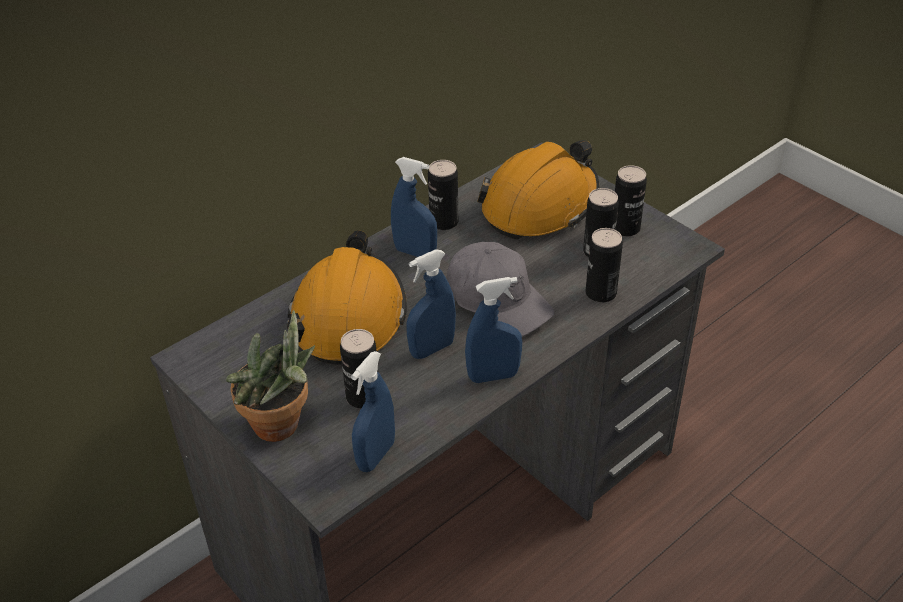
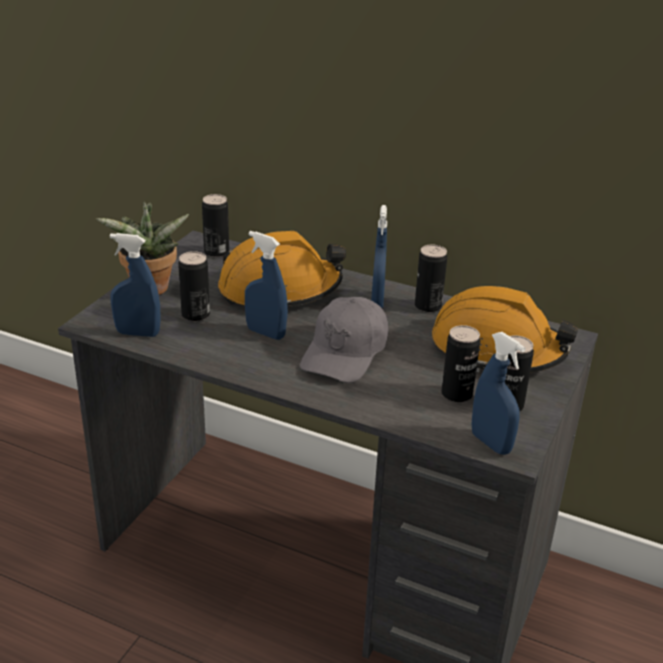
camera: 65 degrees right, 10 degrees down
blue spray bottle [465,277,522,383] -> blue spray bottle moved to [471,332,526,455]
can [586,228,623,302] -> can moved to [202,194,229,257]

